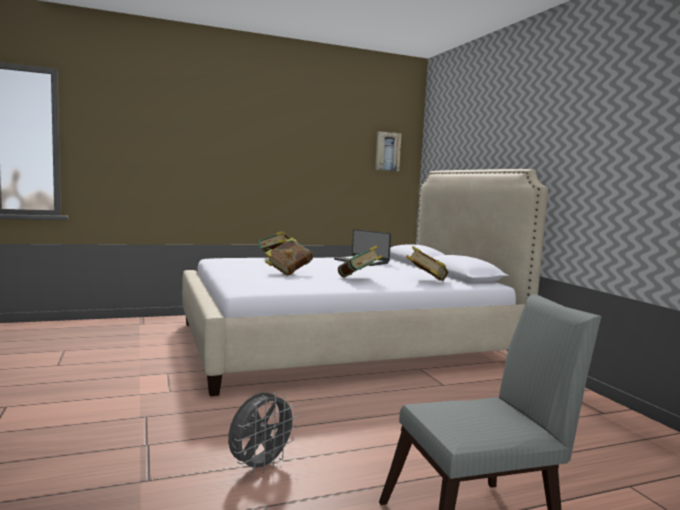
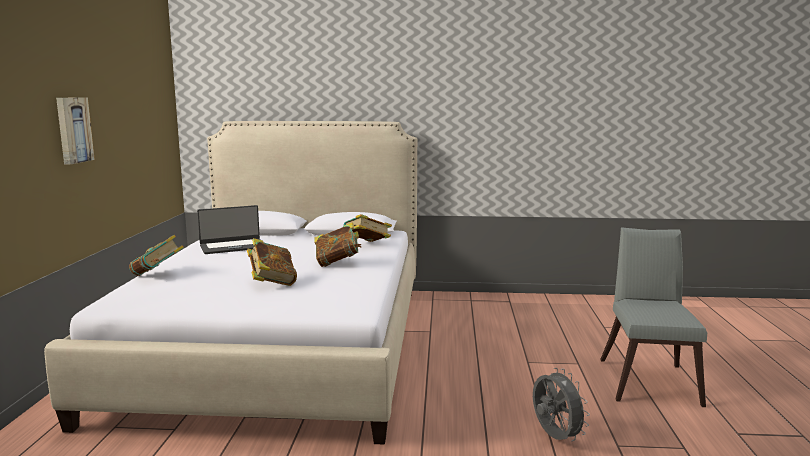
camera: 65 degrees left, 5 degrees up
picture [375,131,402,171] -> picture moved to [56,97,95,165]

